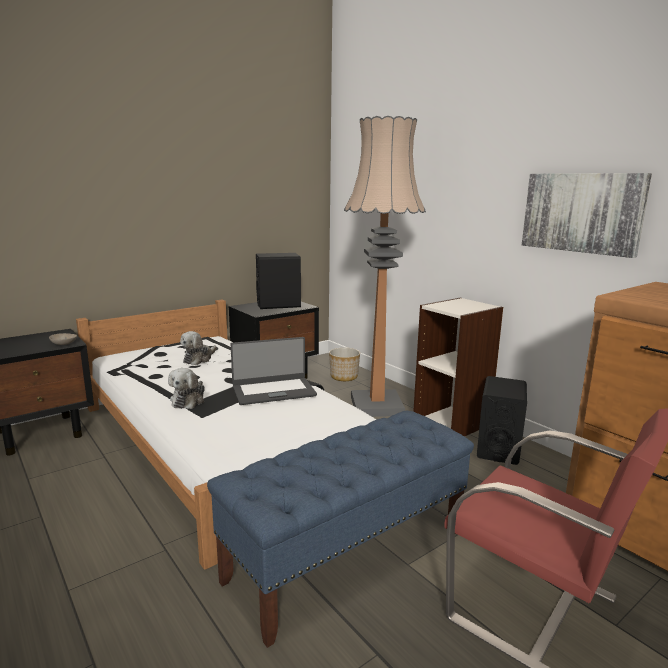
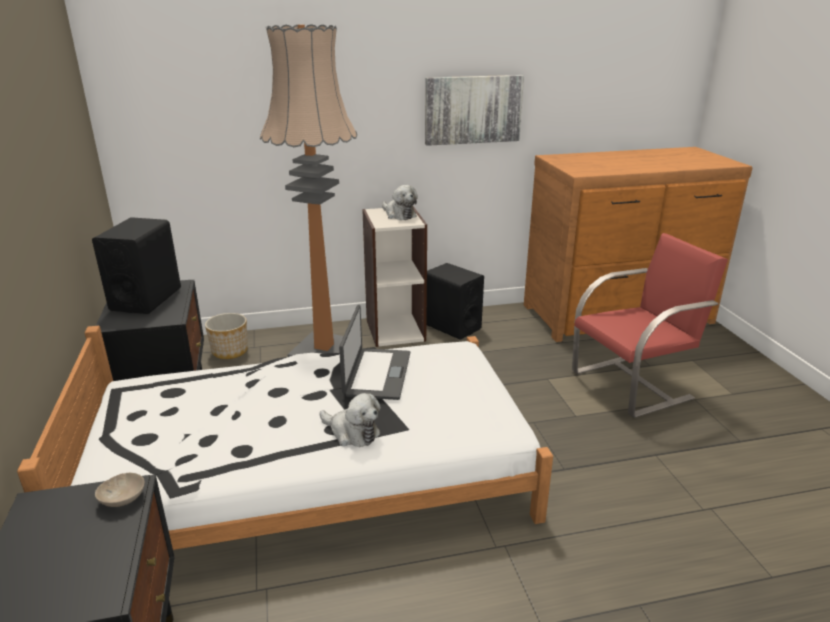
camera: 65 degrees left, 10 degrees up
plush toy [180,331,217,365] -> plush toy moved to [382,185,418,220]
blue bench [207,411,474,648] -> none

